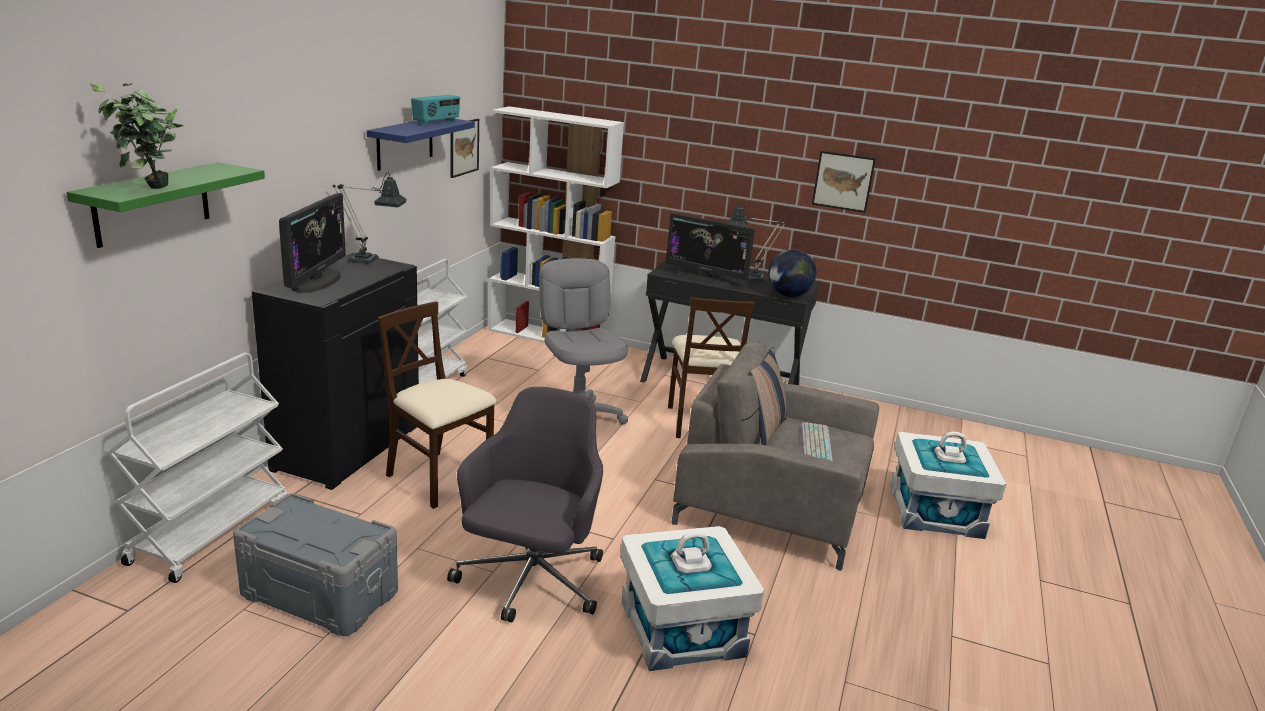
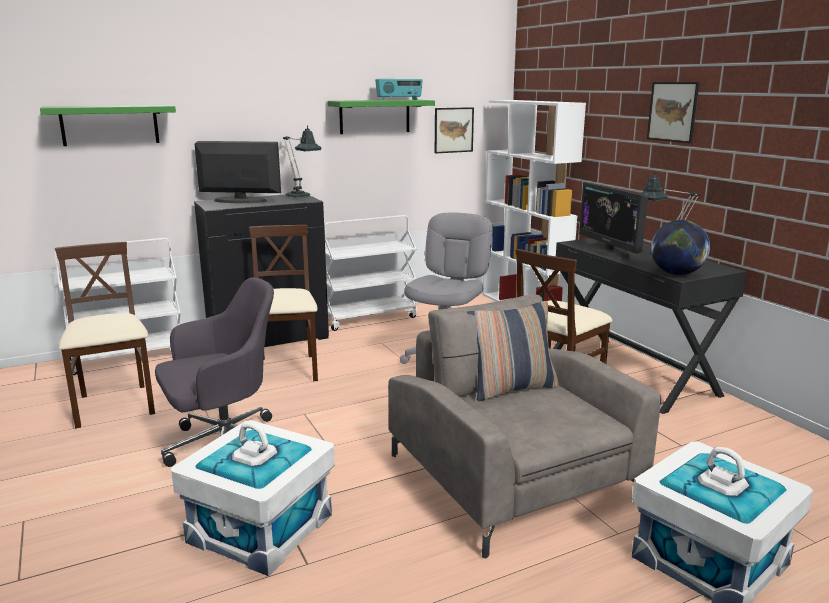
camera: 45 degrees right, 5 degrees down
potted plant [90,82,184,189] -> none
grey storage box [233,493,398,636] -> beige chair [55,242,155,429]
monitor [279,193,346,293] -> monitor turned 135 degrees counterclockwise [195,141,281,203]
blue shelf [367,119,475,171] -> green shelf [328,100,435,134]
keyboard [801,422,833,461] -> none
picture [812,151,876,213] -> picture moved to [647,82,699,143]

